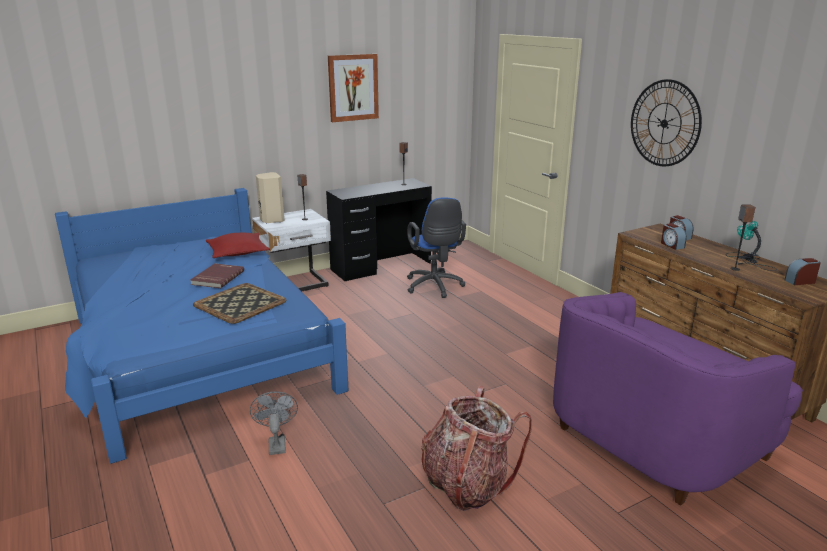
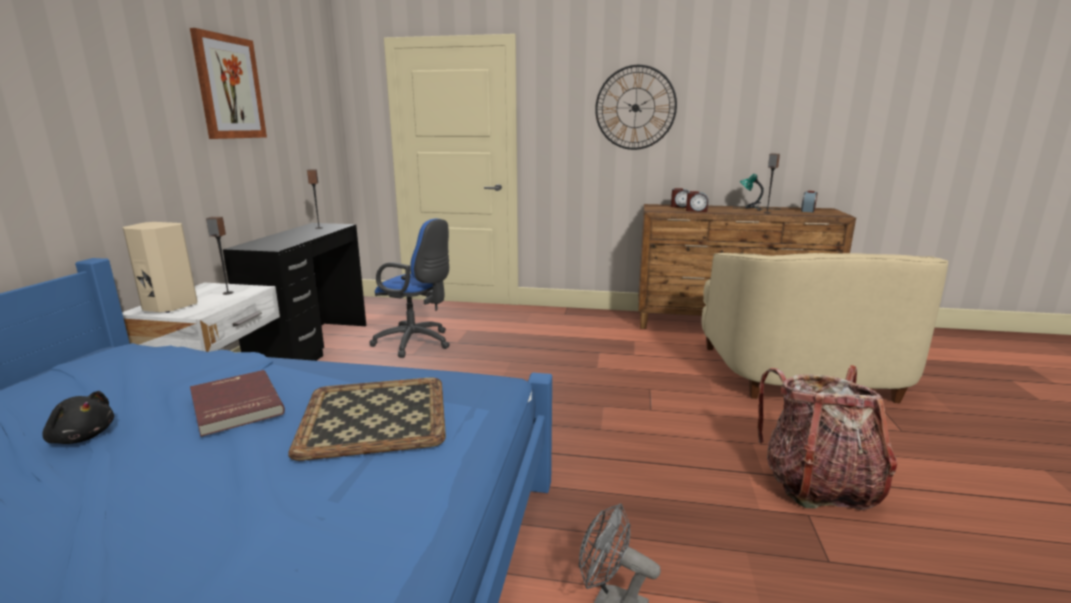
camera: 50 degrees left, 5 degrees down
red pillow [206,233,270,258] -> none
purple armchair [553,292,803,506] -> beige armchair [702,253,949,403]
none -> black plush toy [42,391,114,444]

